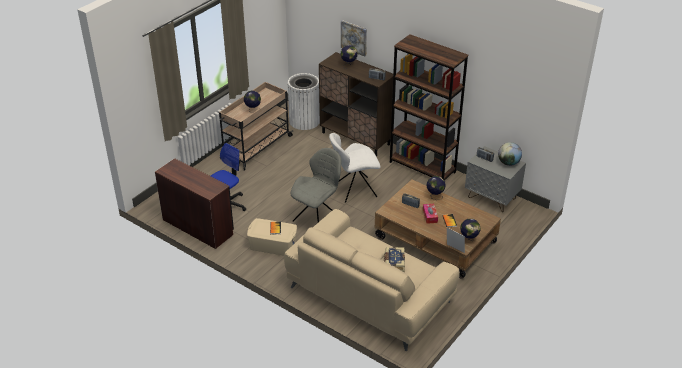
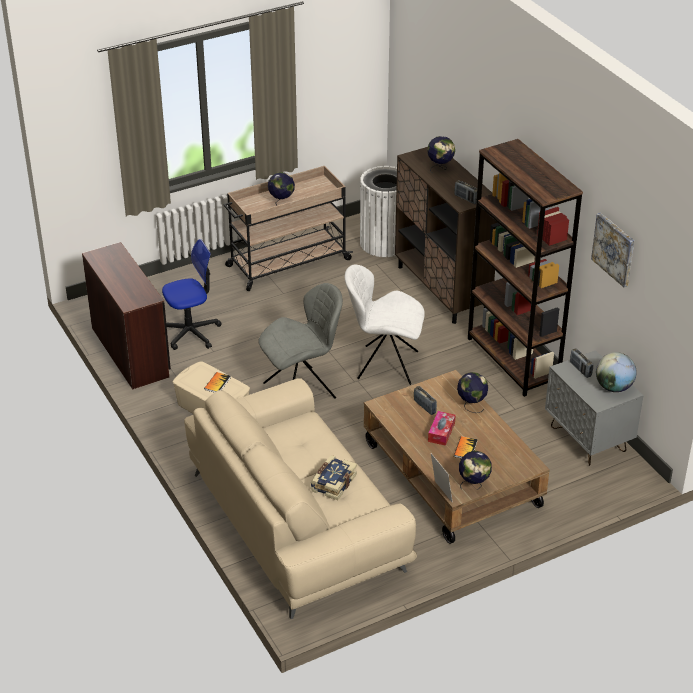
camera: 25 degrees right, 0 degrees up
picture [341,20,367,57] -> picture moved to [591,213,634,287]

